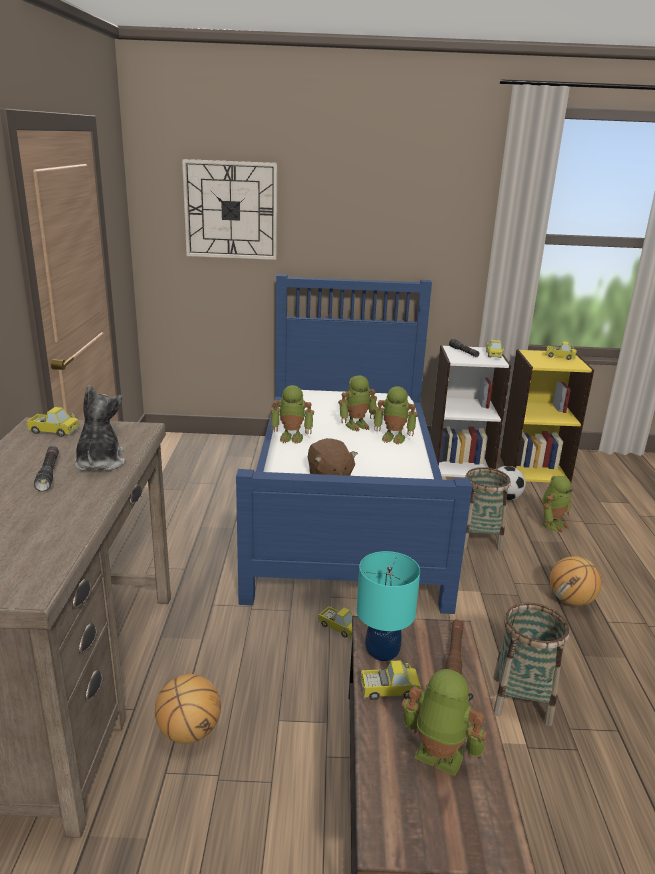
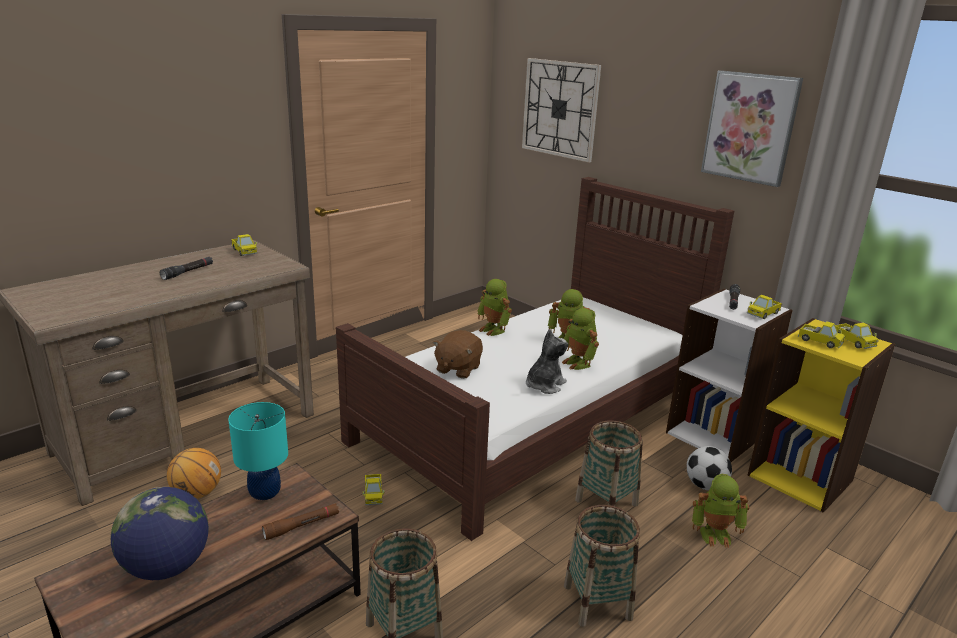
camera: 45 degrees right, 0 degrees up
plush toy [73,385,126,471] -> plush toy moved to [526,329,568,394]
blue bed [236,274,472,614] -> brown bed [336,177,734,541]
toy truck [361,660,421,701] -> toy truck moved to [798,322,845,348]
toy robot [402,669,487,776] -> globe [111,487,209,580]
basketball [550,556,602,606] -> basket [564,505,640,627]
none -> picture [701,70,803,187]

